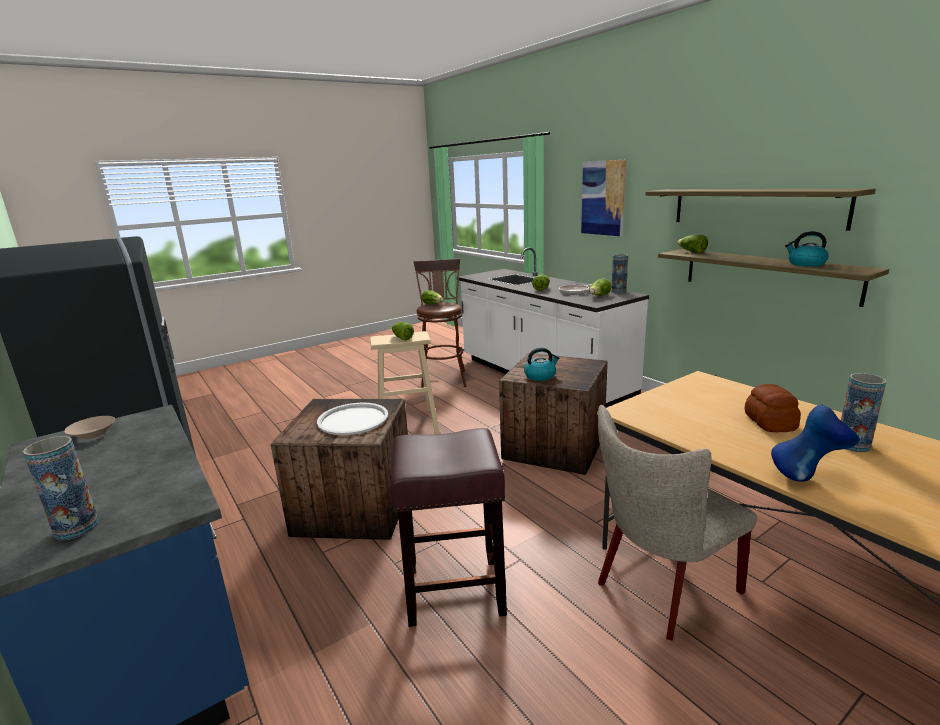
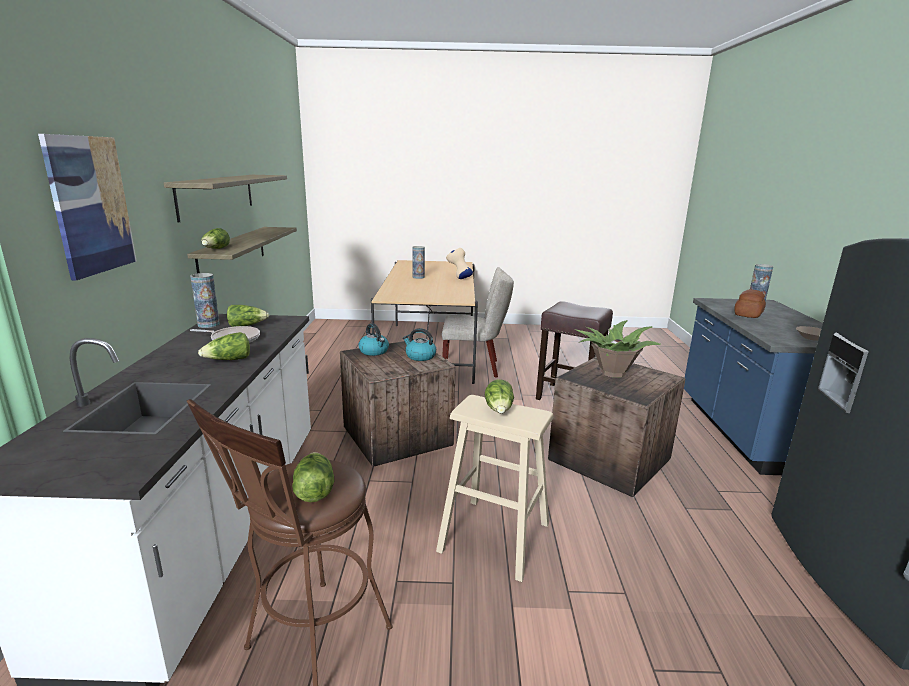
camera: 145 degrees left, 0 degrees up
white tray [317,403,388,435] -> potted plant [575,320,661,378]
bread [745,384,801,432] -> bread moved to [734,289,766,318]
blue vase [771,404,860,482] -> beige vase [446,248,473,279]
kettle [785,231,828,267] -> kettle moved to [358,323,389,356]

